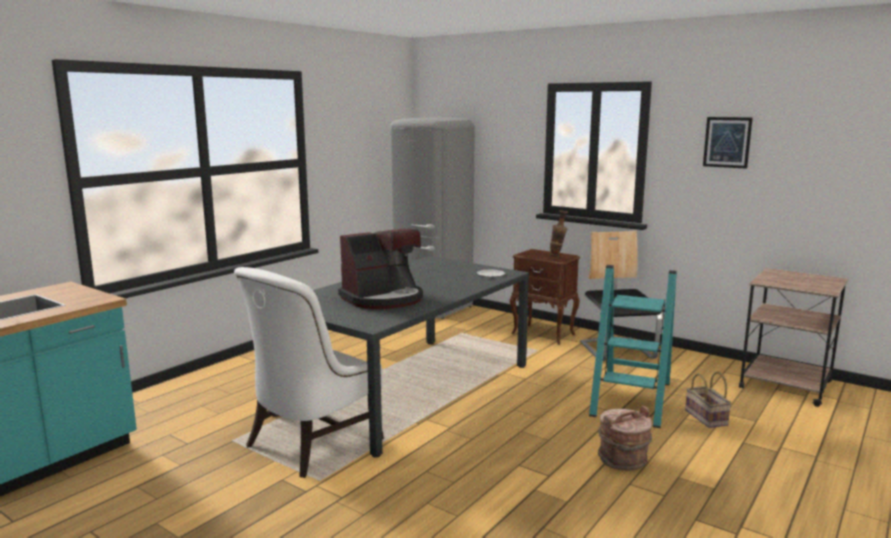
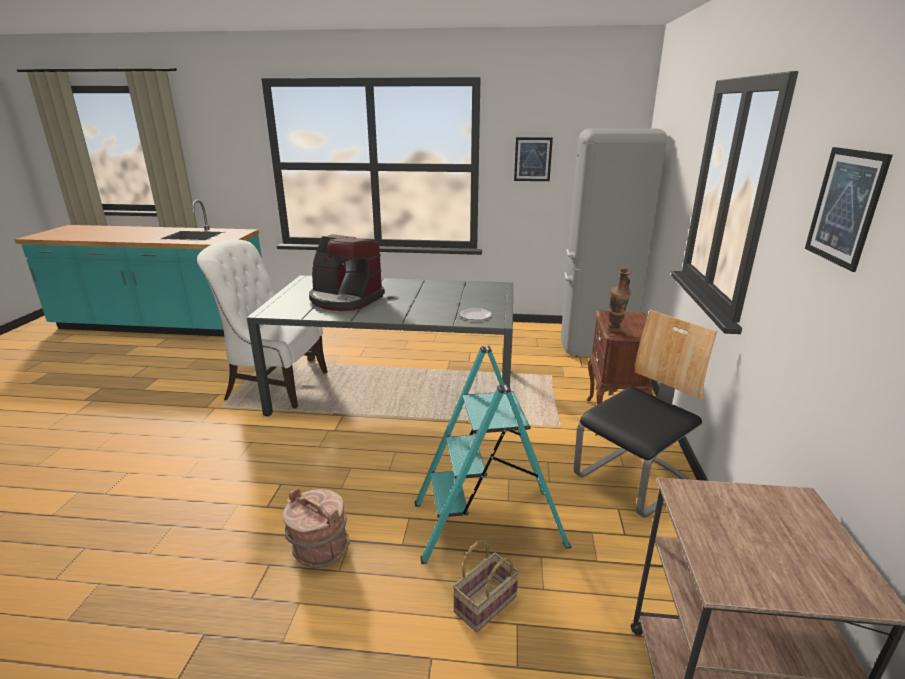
camera: 60 degrees right, 10 degrees up
none -> picture [514,137,553,181]

